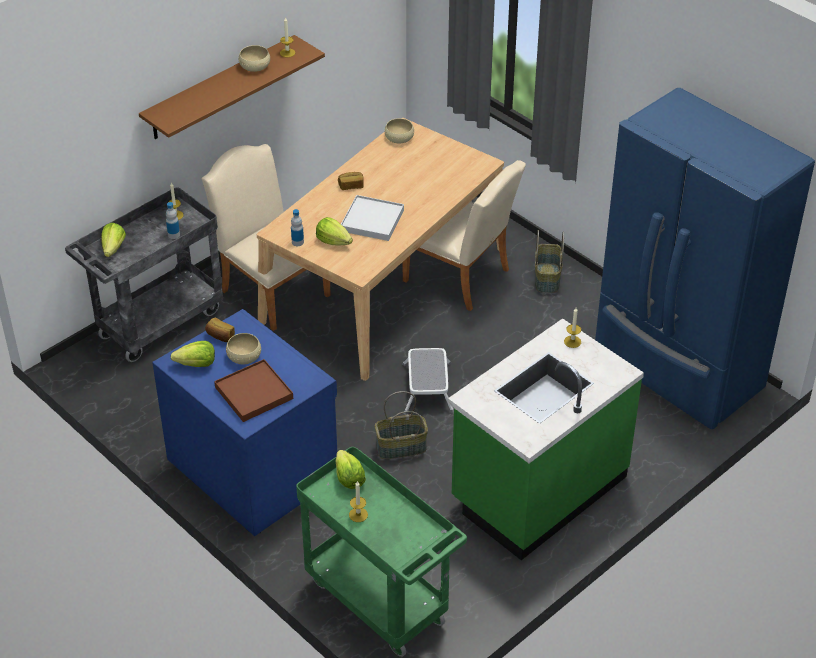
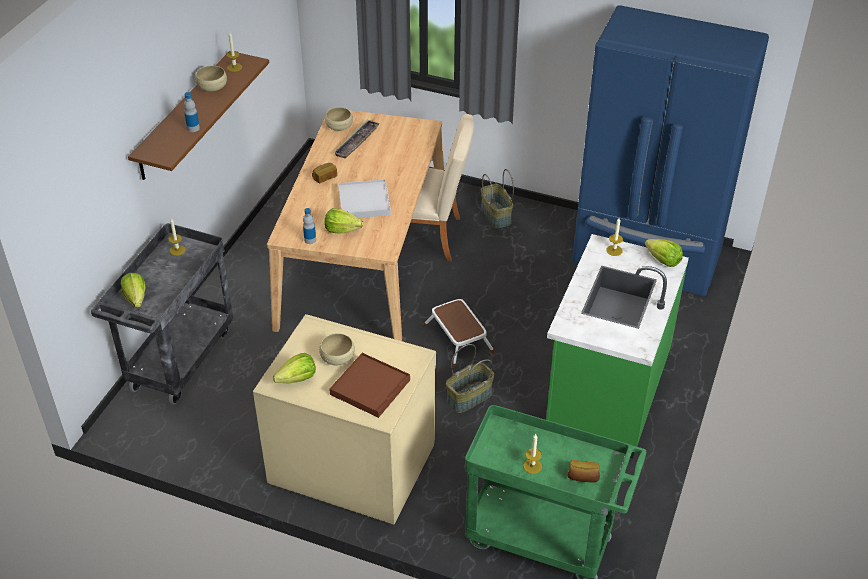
camera: 25 degrees left, 0 degrees up
blue washing machine [152,309,337,536] -> beige washing machine [253,314,436,525]
bottle [166,202,180,239] -> bottle moved to [184,92,200,132]
beige chair [201,144,331,331] -> none
bread [205,318,235,342] -> bread moved to [567,460,600,483]
lettuce [336,450,366,489] -> lettuce moved to [645,239,683,267]
grey step ladder [402,348,454,415] -> brown step ladder [423,299,495,368]
none -> tray [333,119,380,159]

